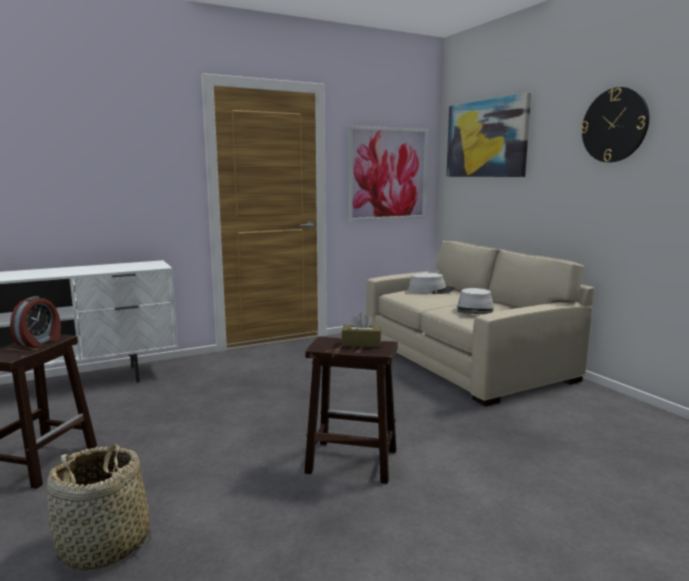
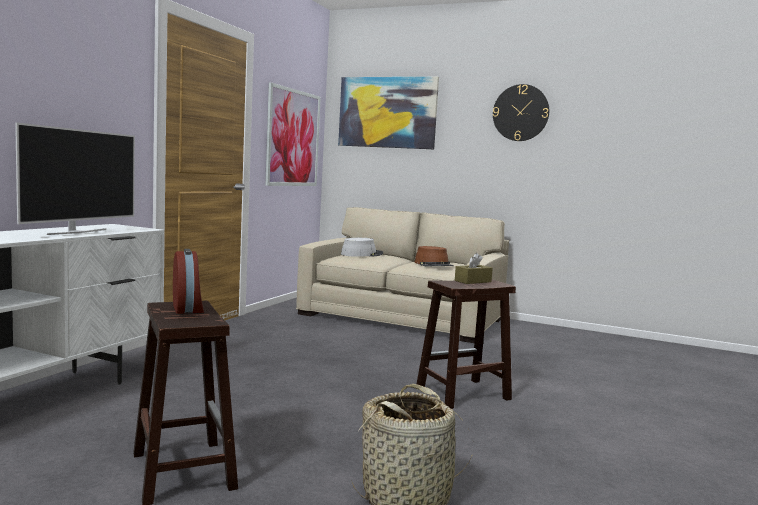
camera: 40 degrees left, 5 degrees down
grey hat [457,288,494,314] -> brown hat [414,246,454,267]
none -> television [15,122,135,235]

